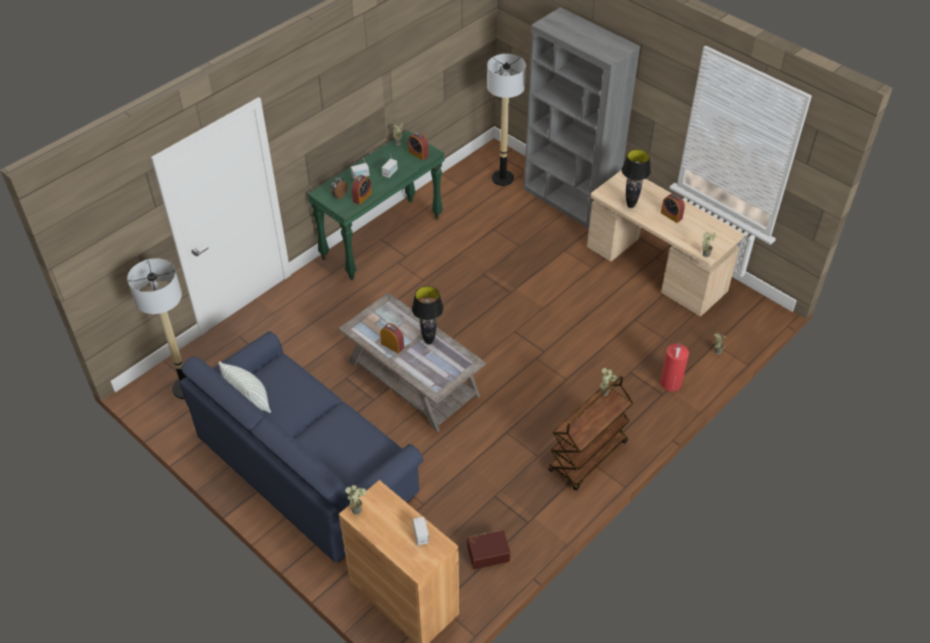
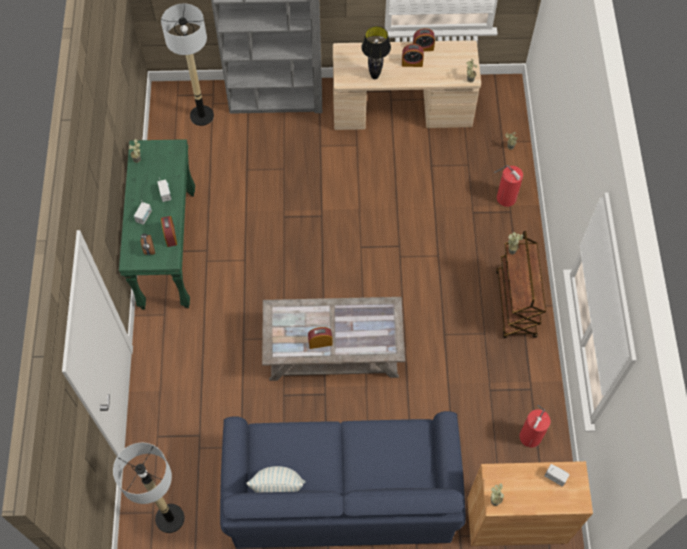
camera: 45 degrees left, 15 degrees up
alarm clock [408,132,429,160] -> alarm clock moved to [413,28,435,51]
black table lamp [412,286,444,344] -> none
brown storage box [467,530,510,569] -> fire extinguisher [519,405,550,448]

